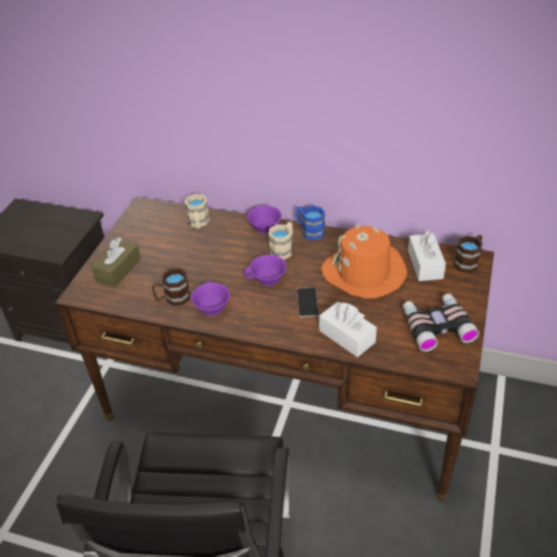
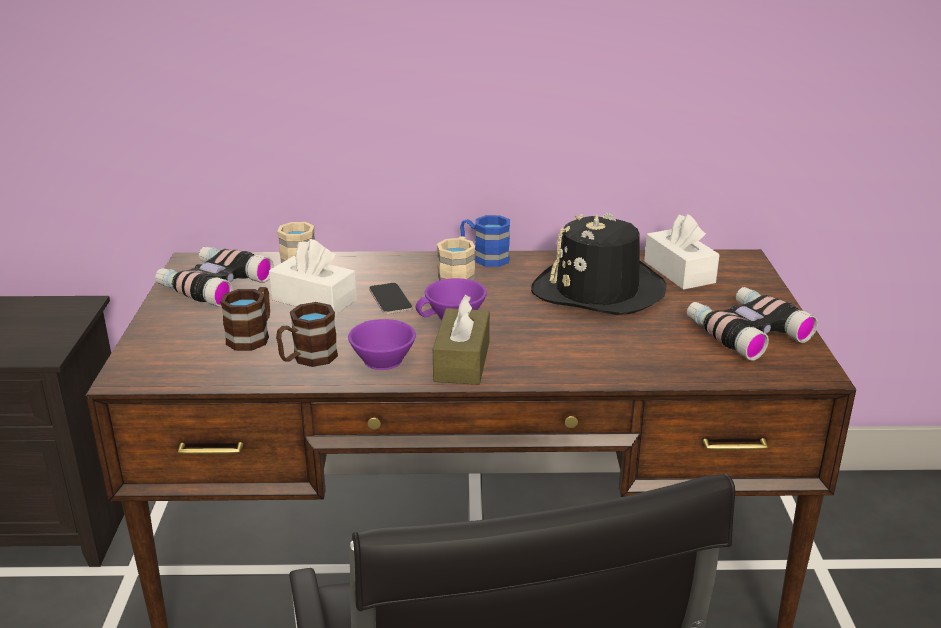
camera: 20 degrees left, 15 degrees down
brown tissue box [91,237,141,287] -> brown tissue box moved to [433,295,490,385]
purple cup [247,206,282,234] -> none
phone [297,287,319,317] -> phone moved to [369,282,413,314]
white tissue box [319,302,377,357] -> white tissue box moved to [269,239,357,315]
orange hat [321,224,407,299] -> black hat [531,213,667,315]
brown mug [454,235,482,273] -> brown mug moved to [220,287,270,351]
none -> binoculars [155,247,274,307]

